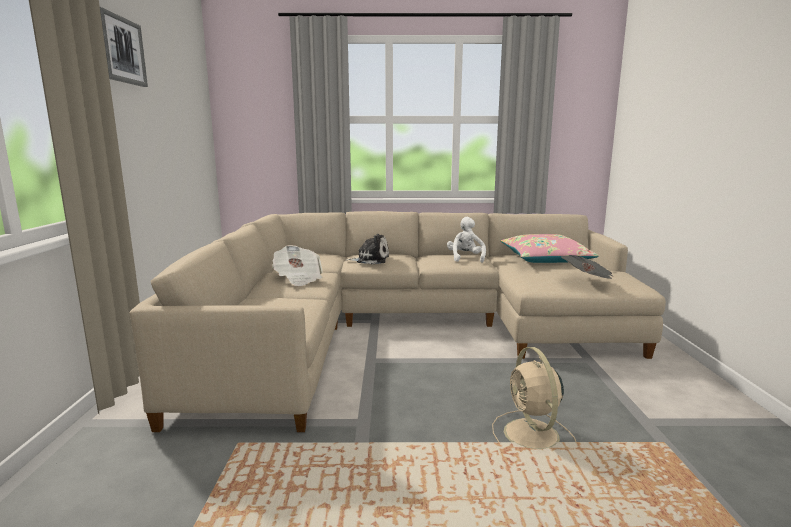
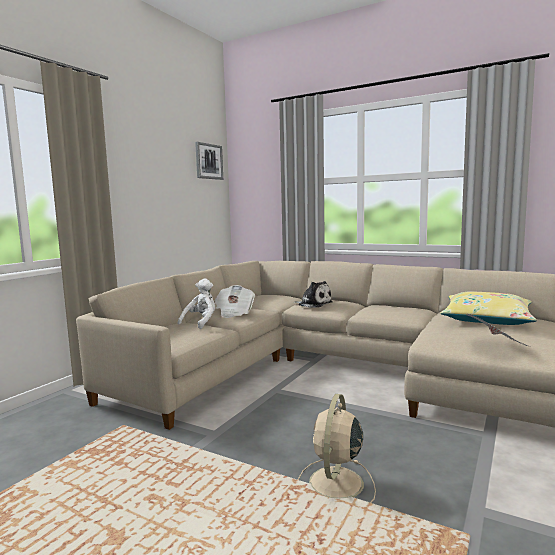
camera: 30 degrees right, 5 degrees down
picture [100,7,148,87] -> picture moved to [195,142,223,180]
white plush toy [447,217,486,263] -> white plush toy moved to [178,279,215,329]
pink pillow [501,234,599,263] -> yellow pillow [440,291,537,325]

